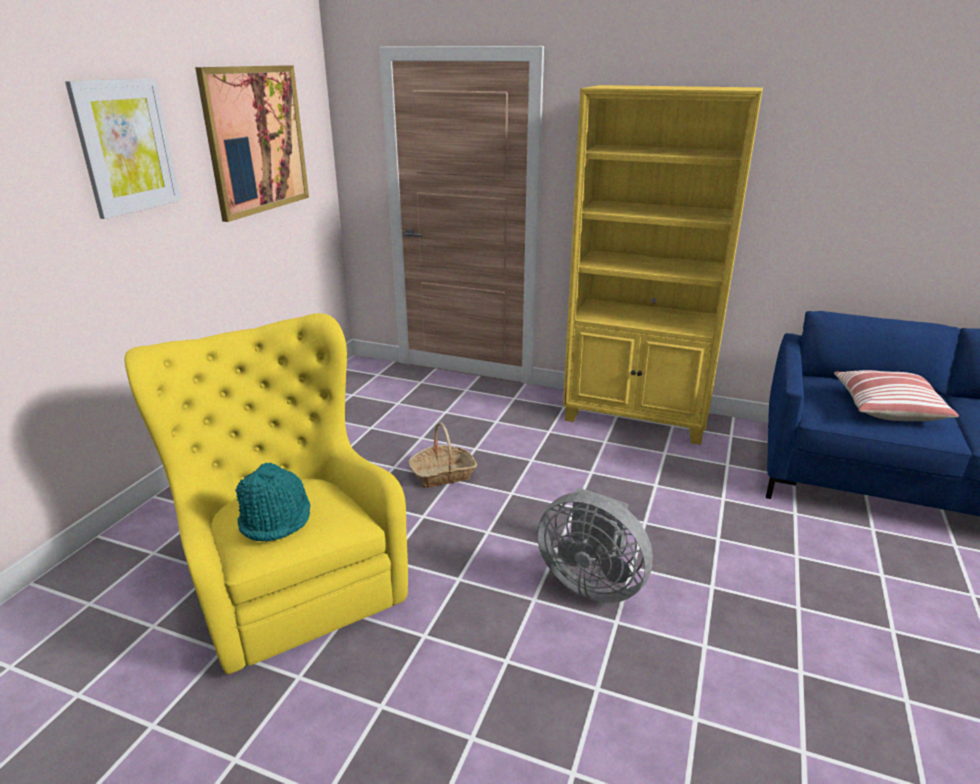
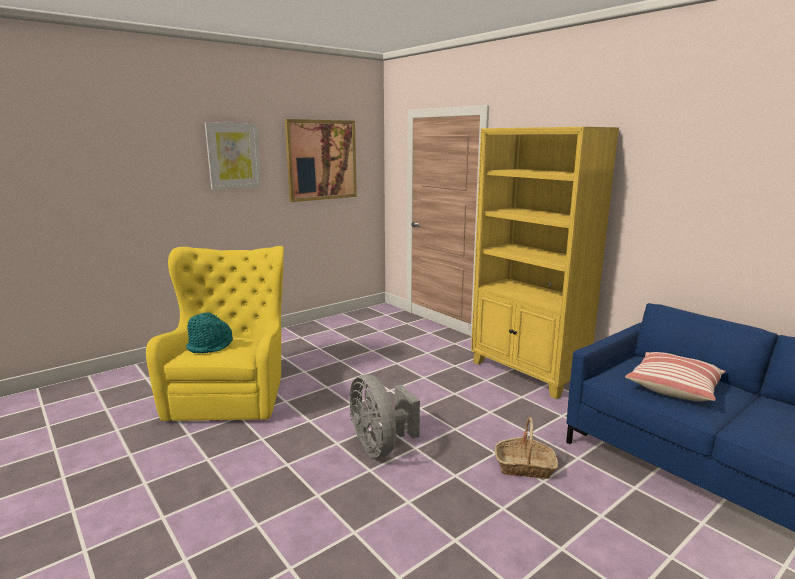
camera: 30 degrees right, 10 degrees down
basket [408,423,477,488] -> basket moved to [495,417,558,479]

